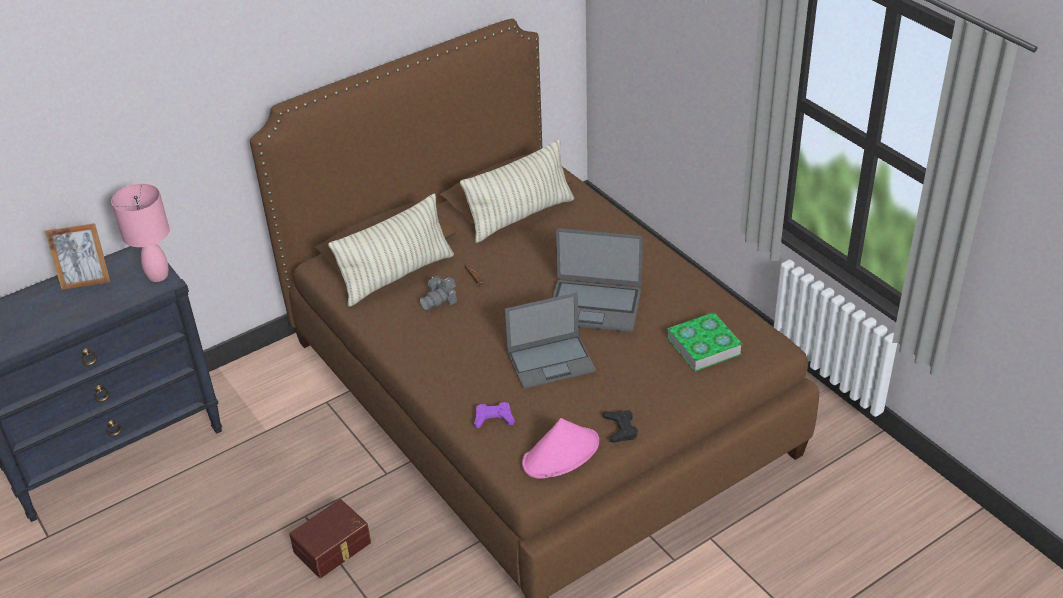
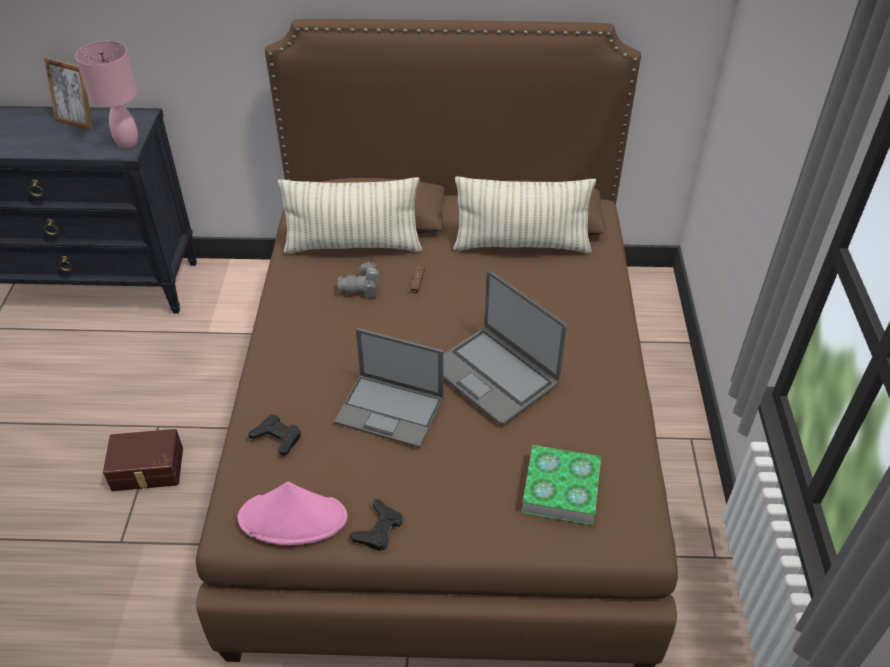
camera: 35 degrees right, 5 degrees up
purple game controller [474,402,515,428] -> black game controller [248,415,301,456]

